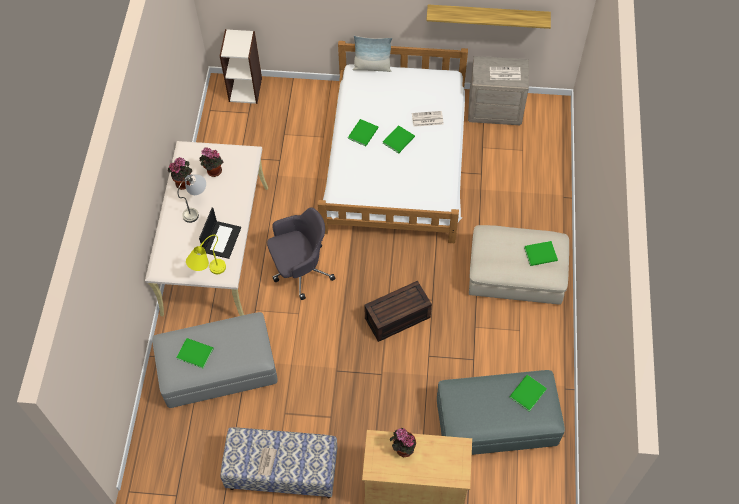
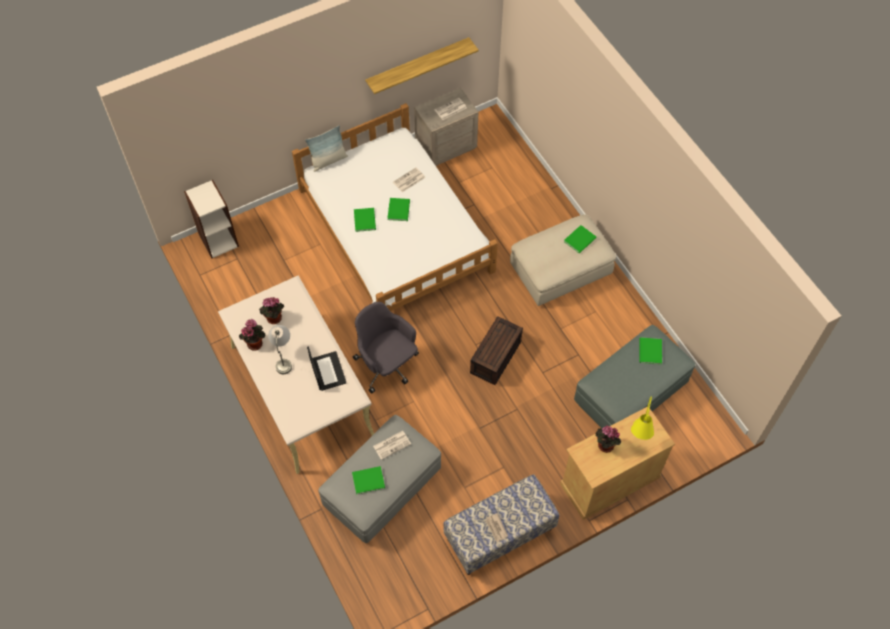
camera: 35 degrees left, 0 degrees up
yellow table lamp [186,235,226,274] -> yellow table lamp moved to [631,397,654,440]
grey office chair [267,207,336,300] -> grey office chair turned 75 degrees counterclockwise [353,302,419,394]
none -> newspaper [373,431,411,460]

